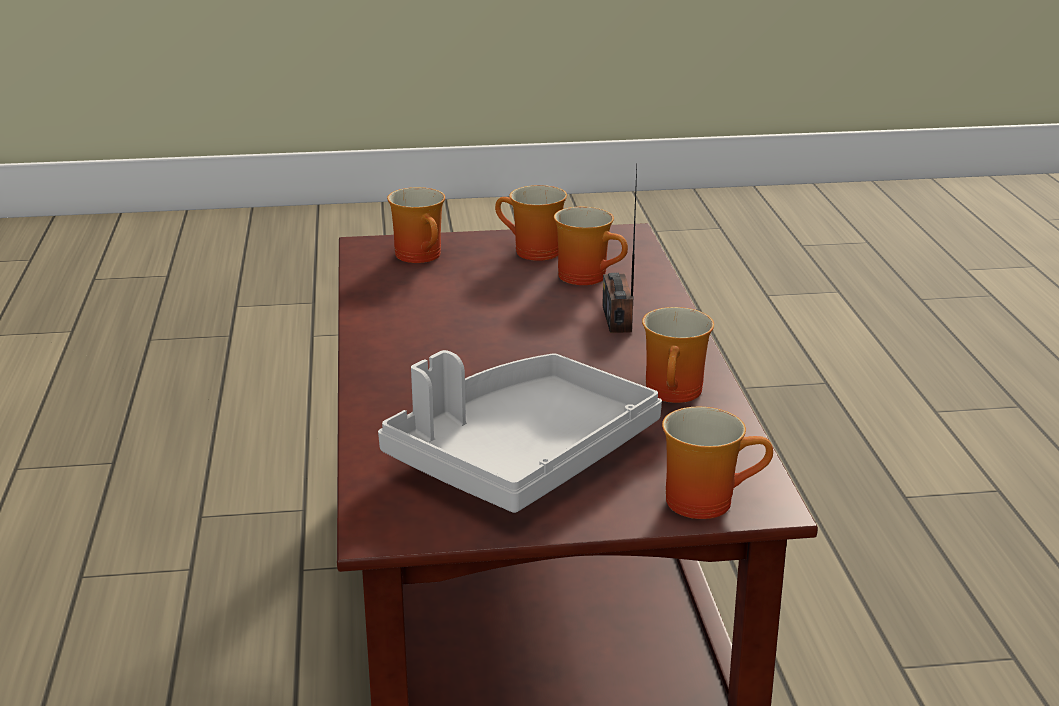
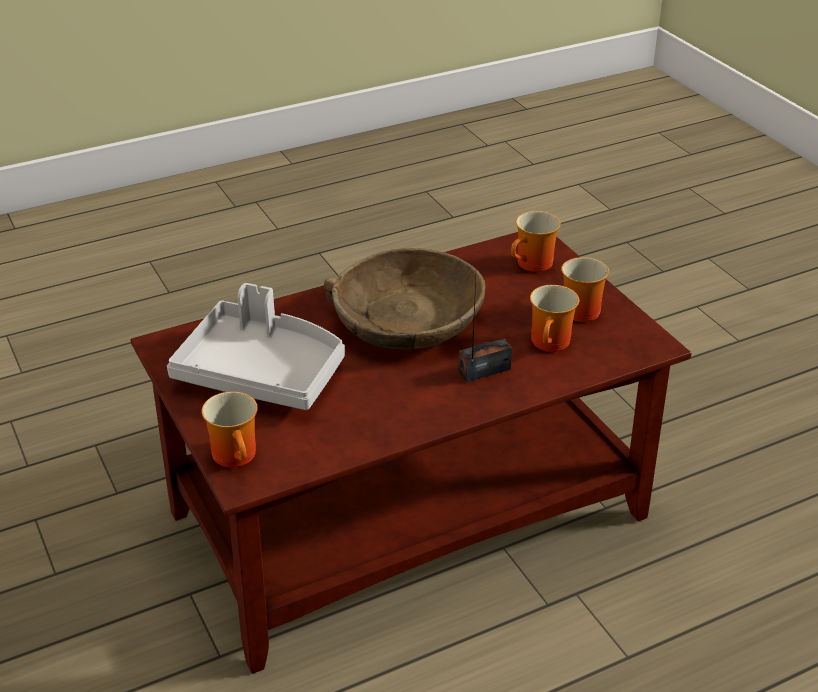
camera: 70 degrees right, 10 degrees up
mug [642,307,714,403] -> none
none -> brown bowl [324,248,486,349]

